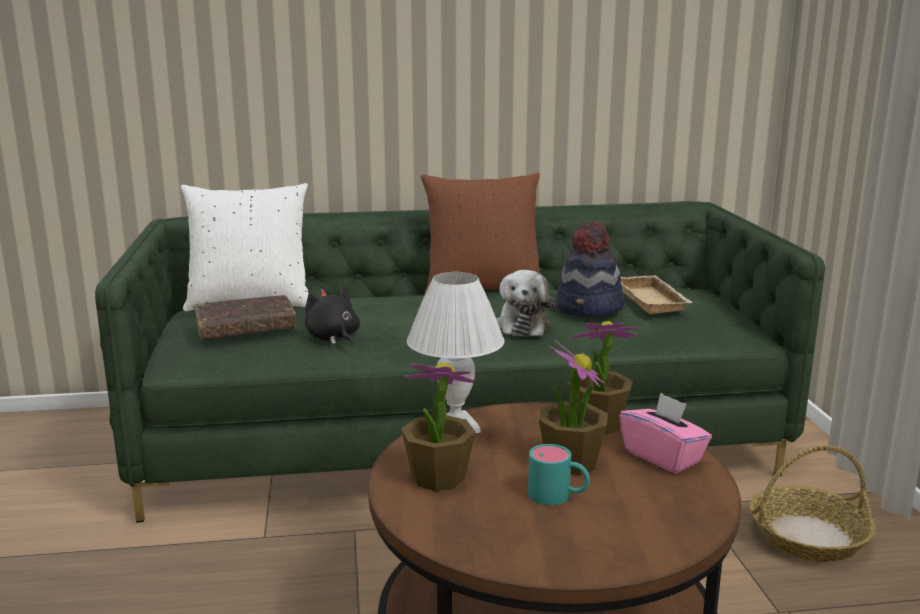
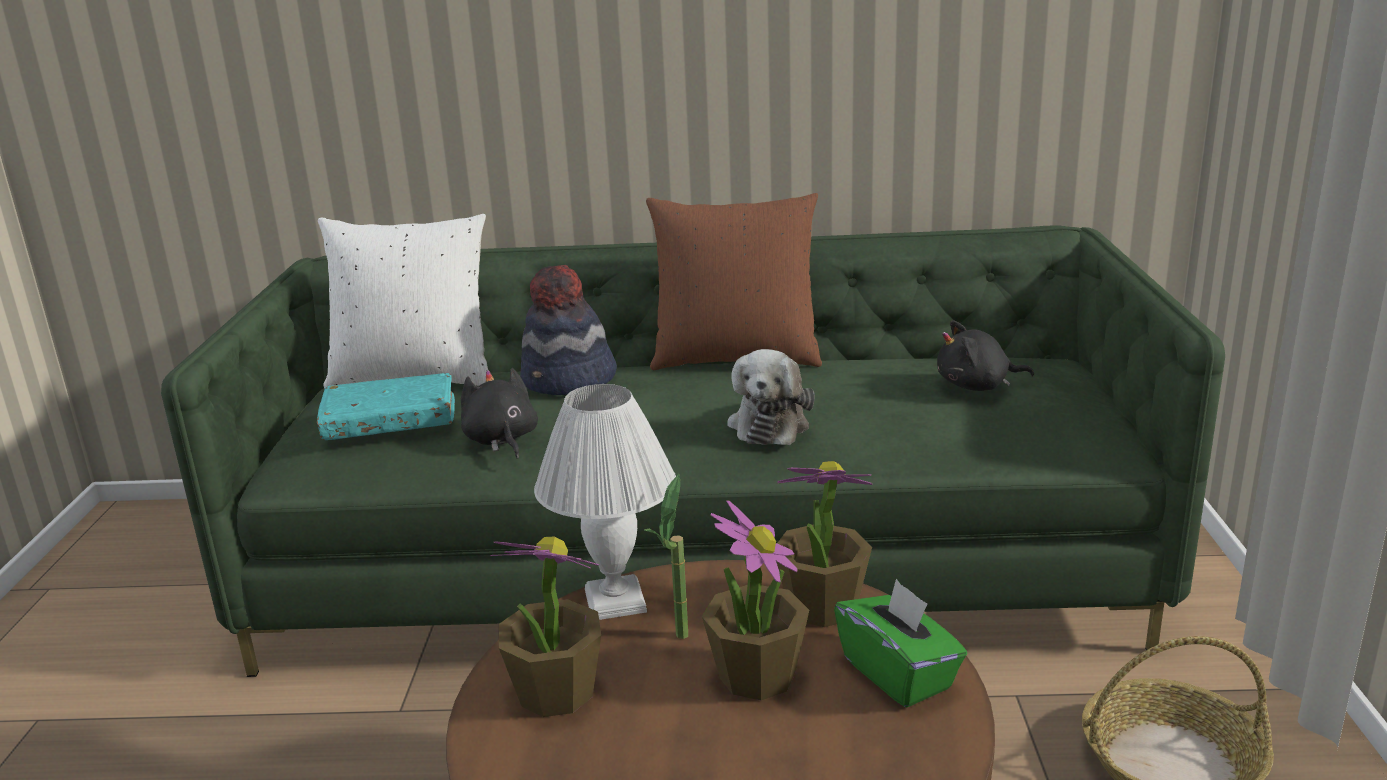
camera: 10 degrees right, 5 degrees up
brown book [194,295,296,339] -> turquoise book [317,373,455,440]
turquoise mug [528,444,590,505] -> none
hat [556,222,625,317] -> hat moved to [520,265,617,395]
beige tray [620,275,693,314] -> black plush toy [937,320,1034,391]
pink tissue box [620,392,712,474] -> green tissue box [834,579,967,707]
none -> potted plant [644,474,688,639]

